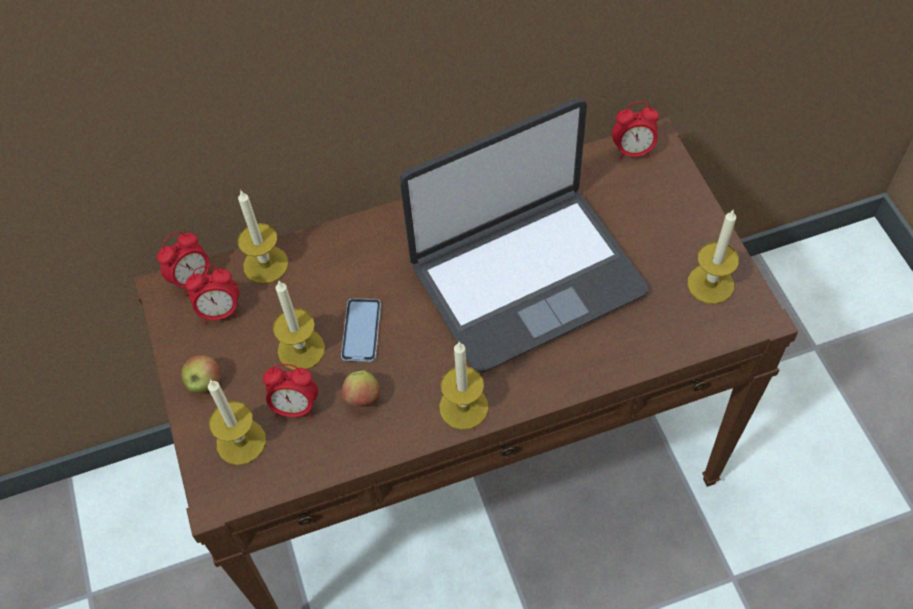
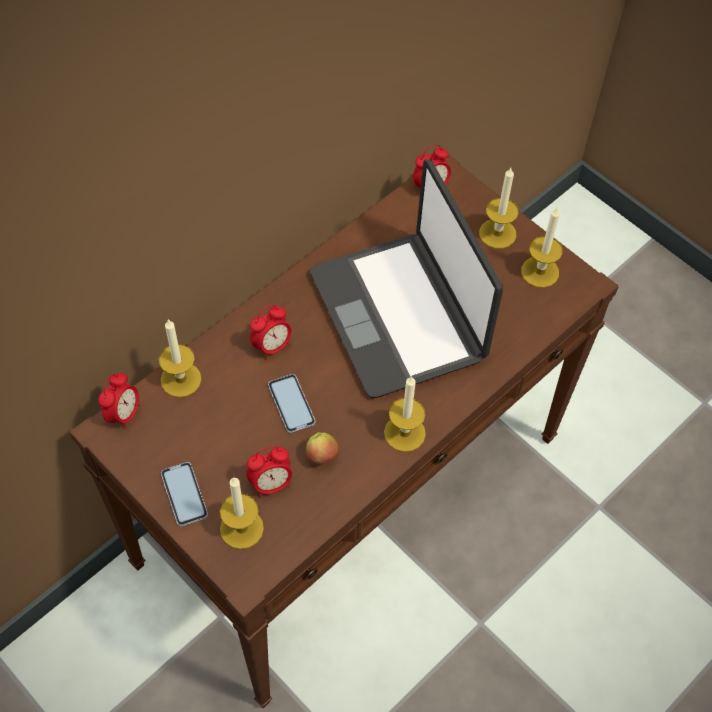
camera: 30 degrees left, 0 degrees up
apple [181,355,220,393] -> phone [161,462,208,526]
alarm clock [185,265,239,324] -> alarm clock moved to [250,305,292,360]
candle [273,280,325,370] -> candle moved to [479,168,519,249]
laptop [400,98,649,373] -> laptop turned 120 degrees clockwise [310,159,503,398]

